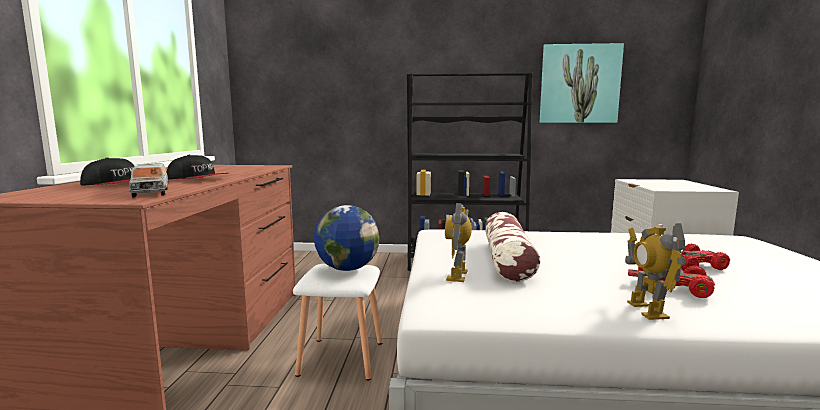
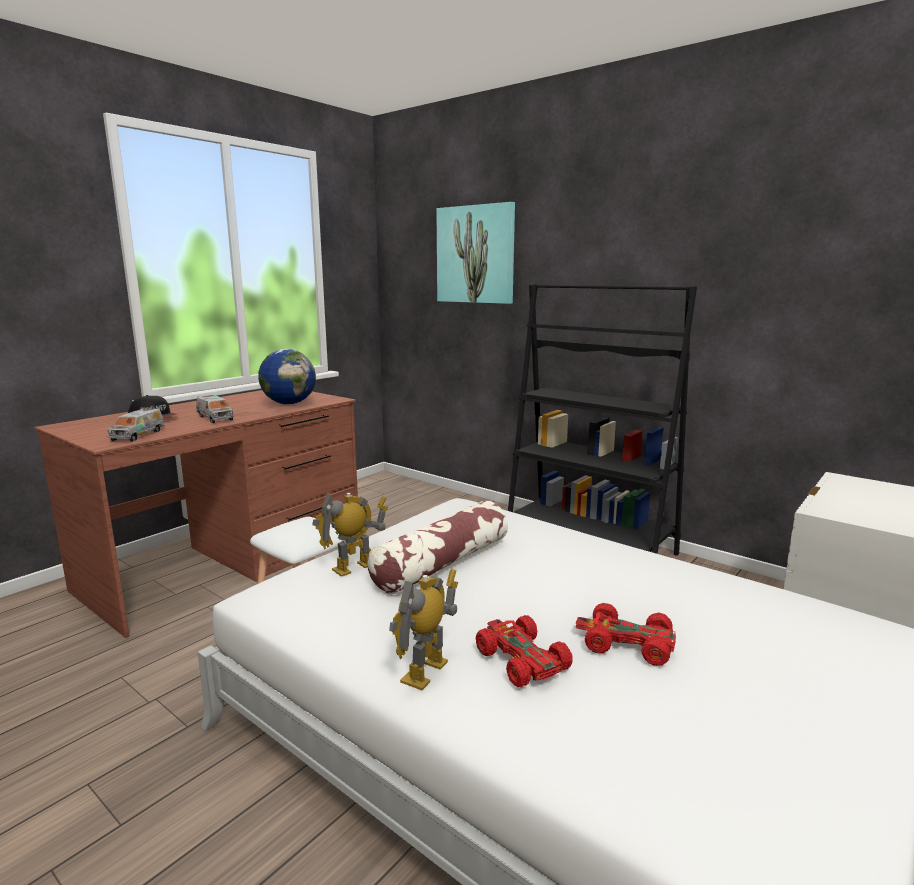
camera: 35 degrees right, 5 degrees up
cap [167,155,228,180] -> toy truck [196,395,234,423]
globe [314,205,379,271] -> globe moved to [258,349,316,405]
picture [540,43,624,123] -> picture moved to [436,202,515,304]

